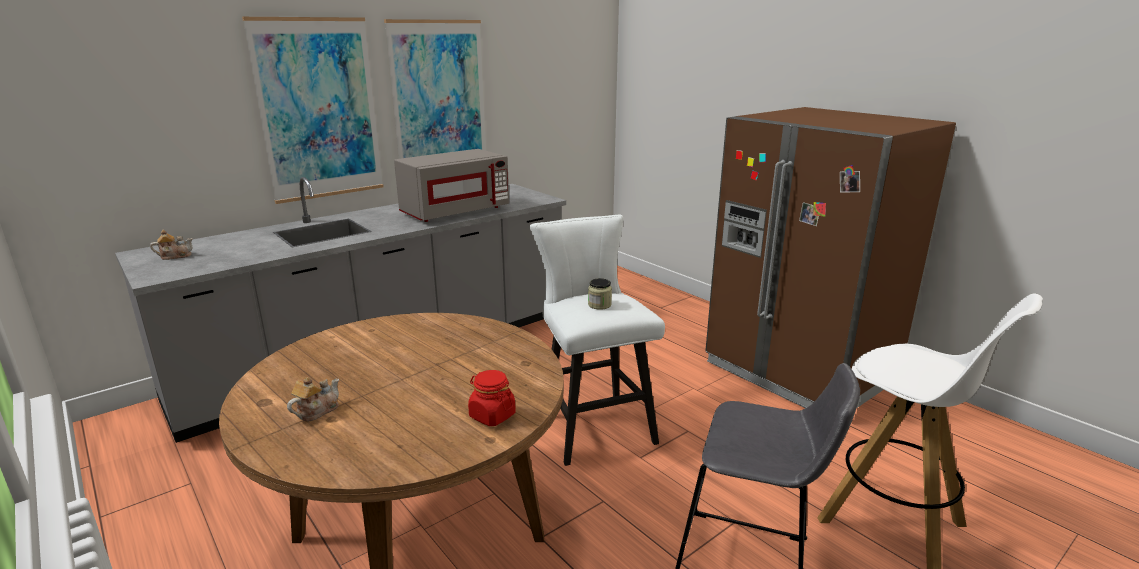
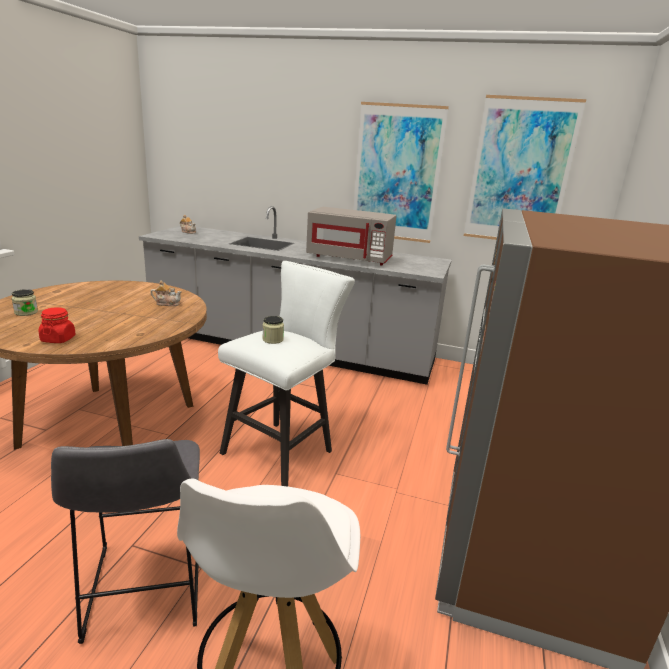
camera: 55 degrees right, 0 degrees up
picture [242,17,384,204] -> picture moved to [464,95,586,240]
teapot [287,377,339,422] -> teapot moved to [150,280,182,306]
none -> jar [12,289,38,316]

